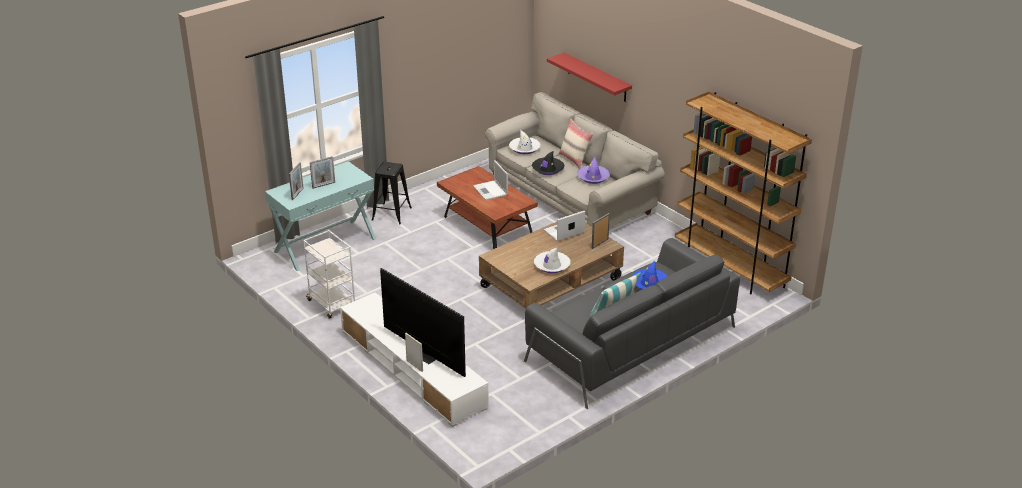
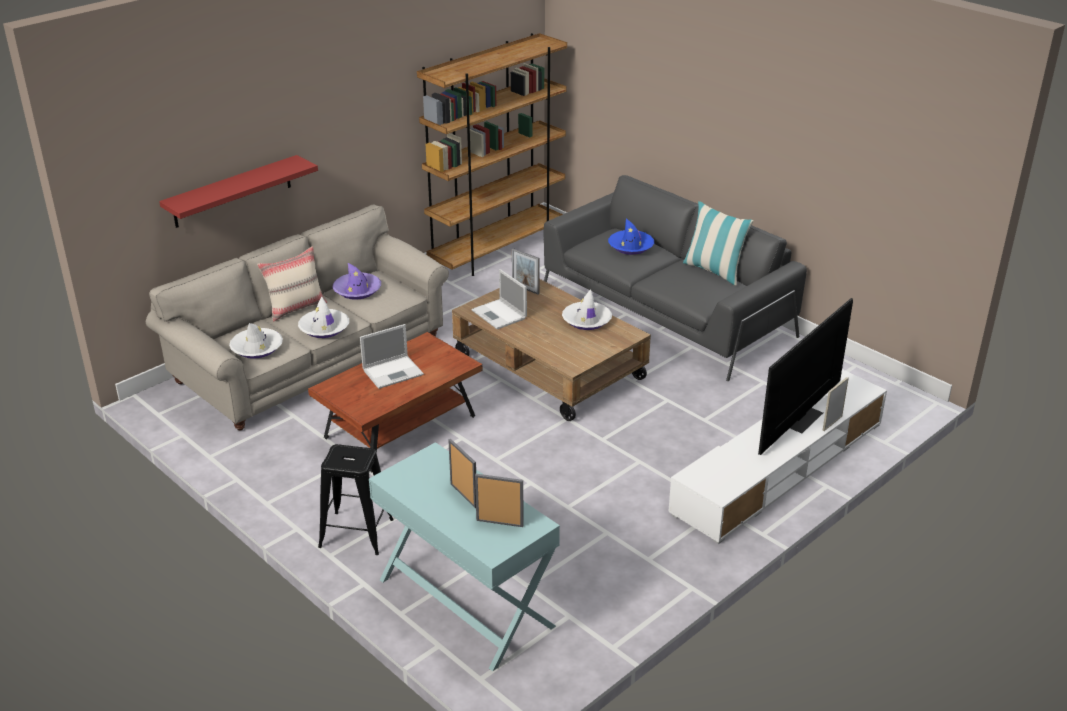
camera: 95 degrees left, 0 degrees up
white cart [303,230,355,319] -> none
black hat [532,151,565,175] -> white hat [298,296,349,338]

